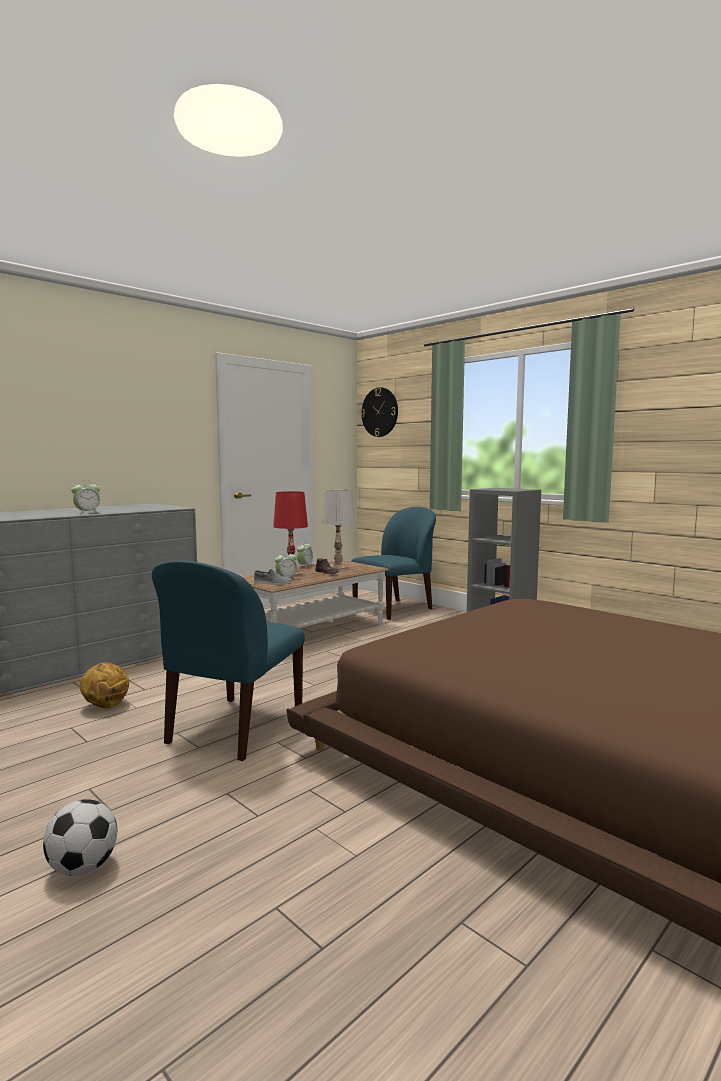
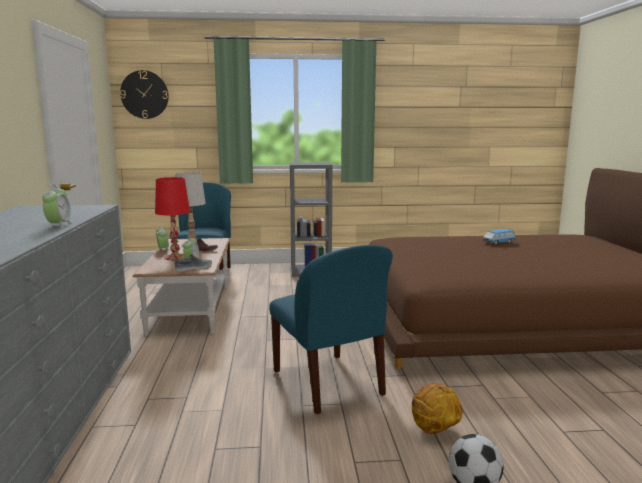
camera: 50 degrees left, 5 degrees up
basketball [80,662,129,708] -> basketball moved to [412,383,463,434]
none -> toy car [483,229,515,245]

